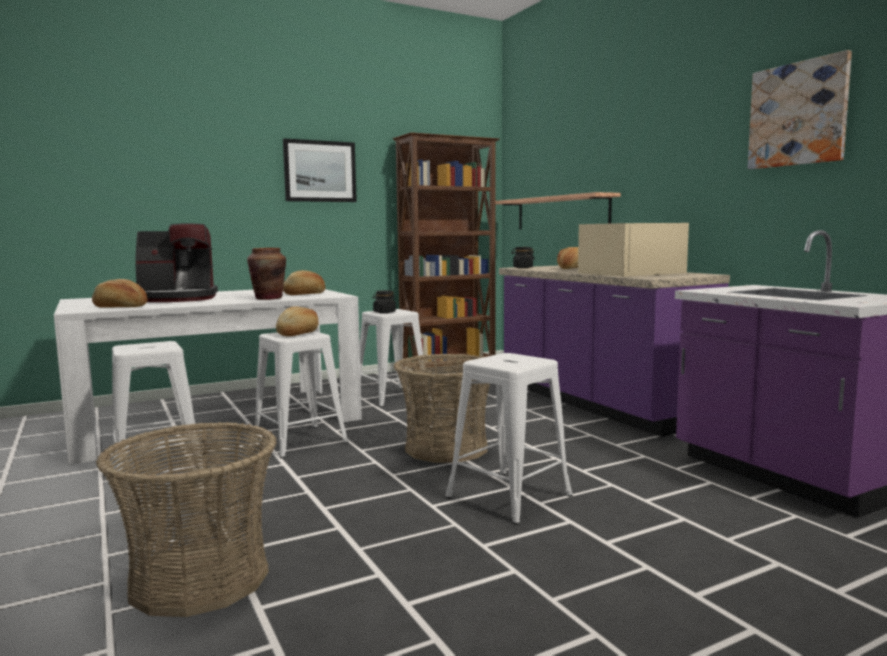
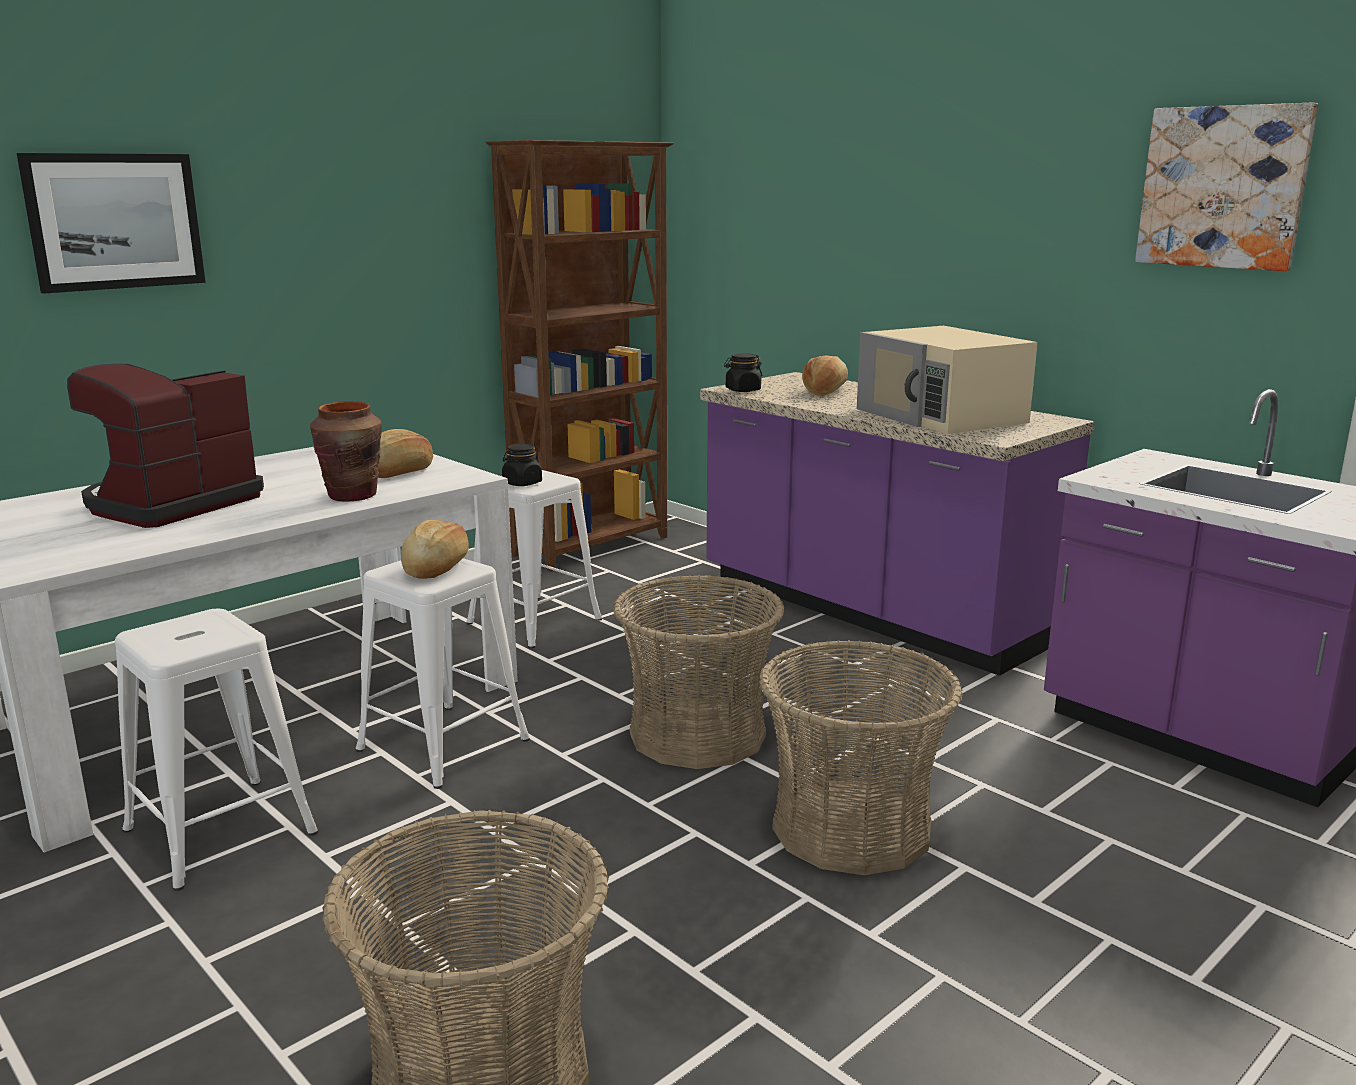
camera: 15 degrees left, 10 degrees up
bread [92,279,148,308] -> none
coffee machine [135,223,218,302] -> coffee machine turned 150 degrees clockwise [67,364,264,528]
picture [283,138,357,202] -> picture moved to [17,153,206,294]
white stool [445,353,573,525] -> basket [759,640,963,875]
shelf [496,192,621,229] -> none
beige microwave [578,223,689,277] -> beige microwave turned 75 degrees counterclockwise [857,326,1038,434]

